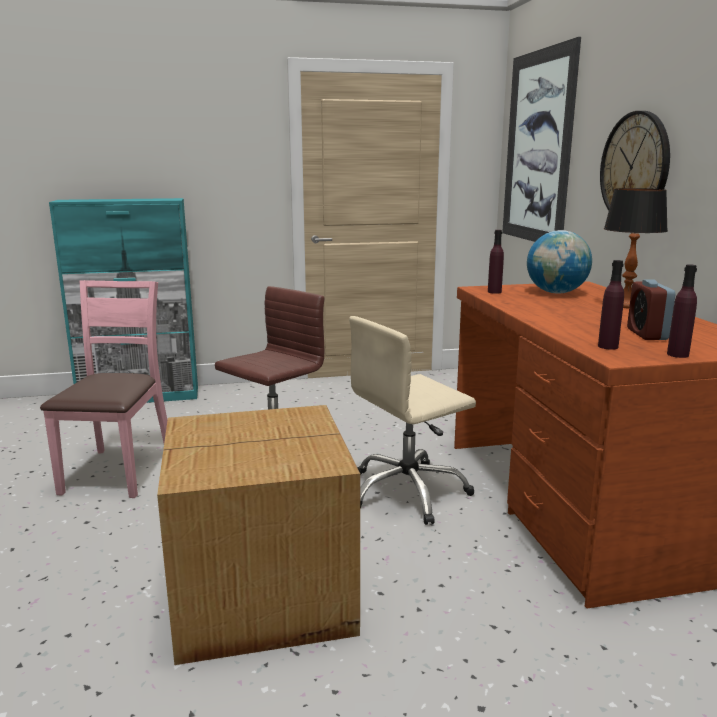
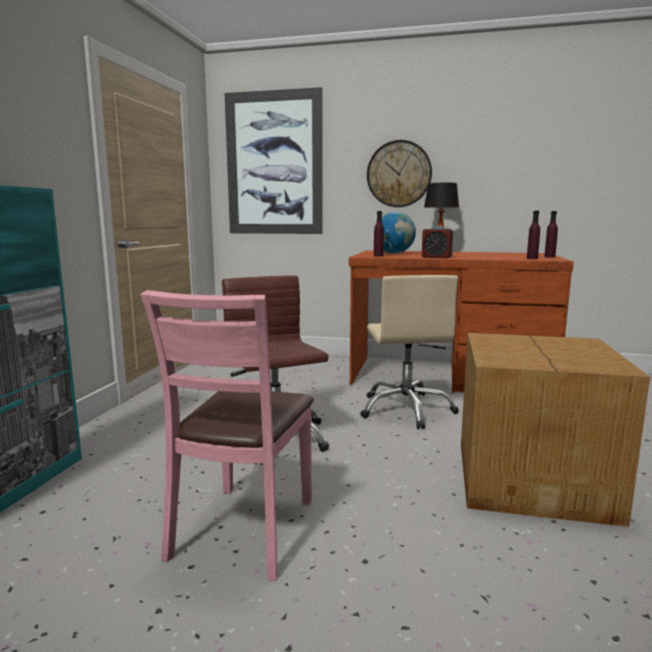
camera: 65 degrees left, 5 degrees down
pink chair [40,280,167,498] -> pink chair turned 105 degrees counterclockwise [140,290,314,581]
alarm clock [627,279,675,340] -> alarm clock moved to [422,226,453,258]

